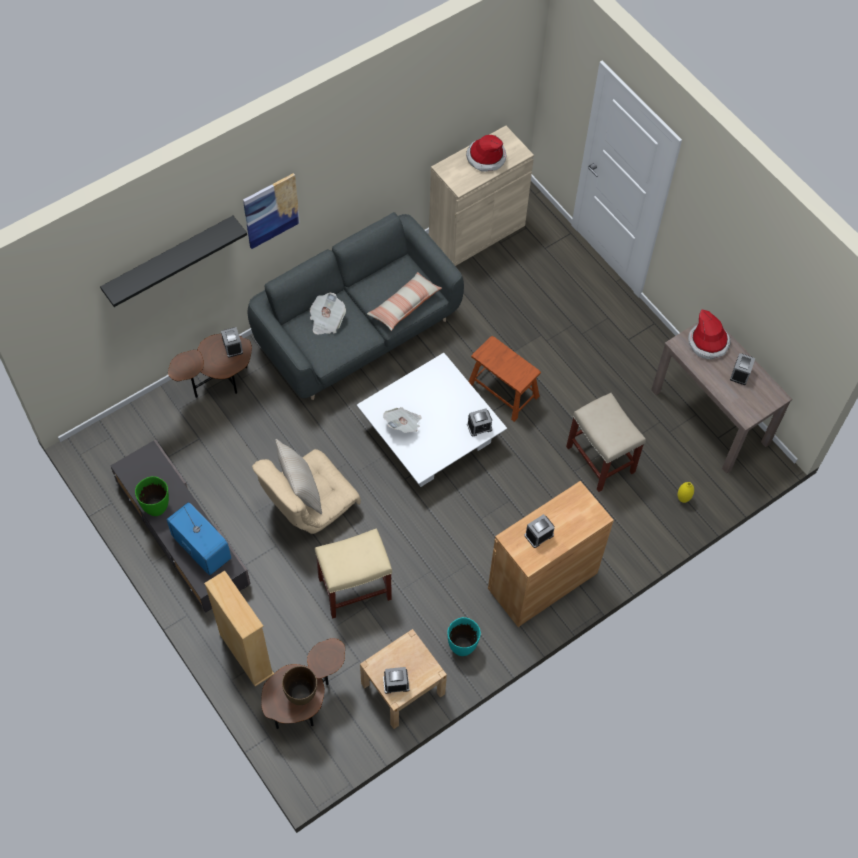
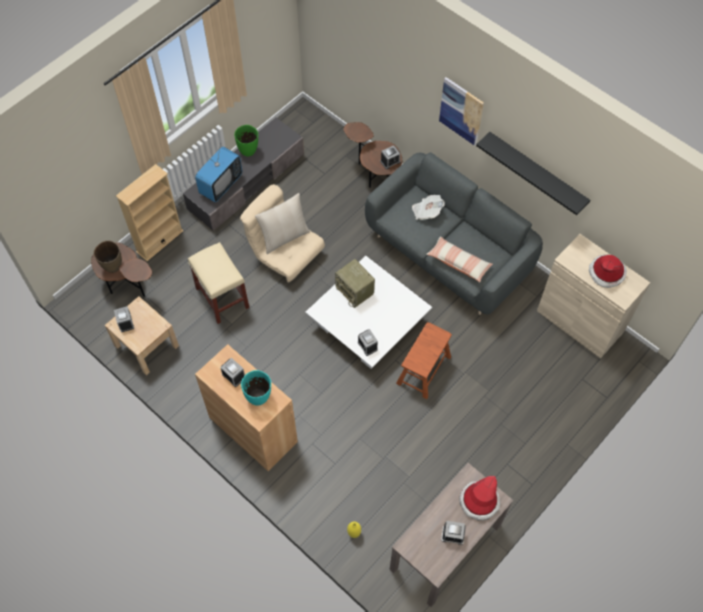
camera: 80 degrees right, 0 degrees up
black shelf [100,216,247,307] -> black shelf moved to [476,132,590,215]
newspaper [383,407,422,433] -> radio [335,259,375,308]
turquoise vase [448,617,481,656] -> turquoise vase moved to [241,370,271,406]
beige stool [566,393,646,492] -> none

